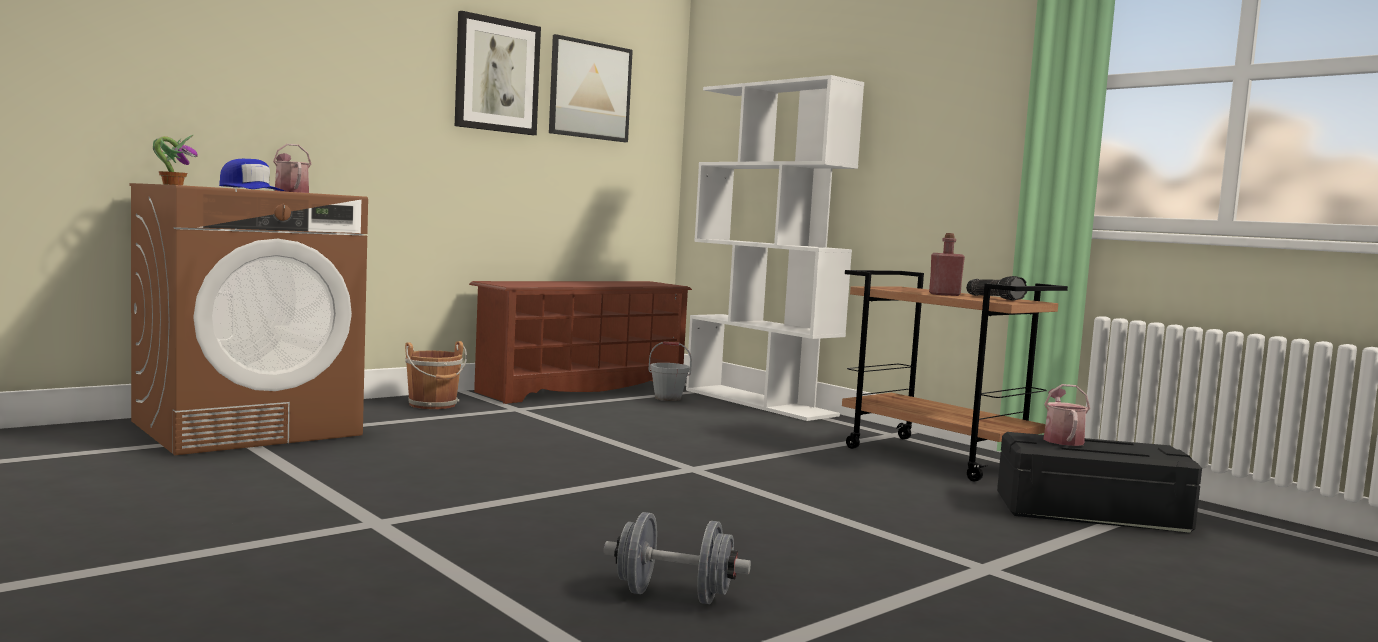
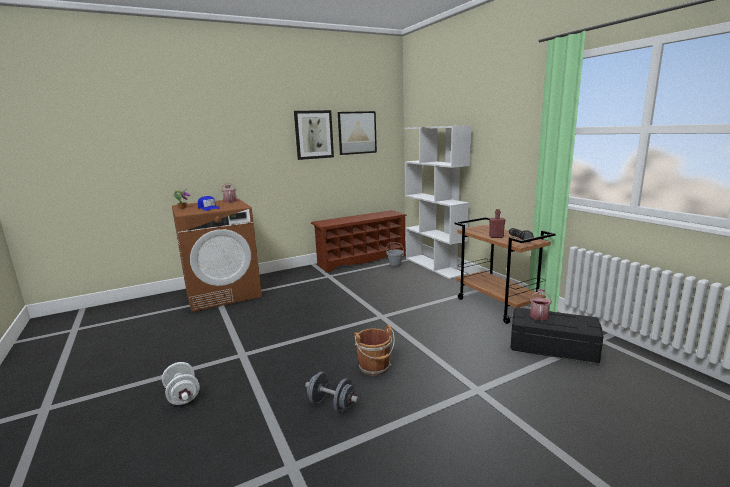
camera: 15 degrees right, 10 degrees up
brown bucket [405,341,467,409] -> brown bucket moved to [354,325,395,376]
none -> white dumbbell [162,362,200,405]

